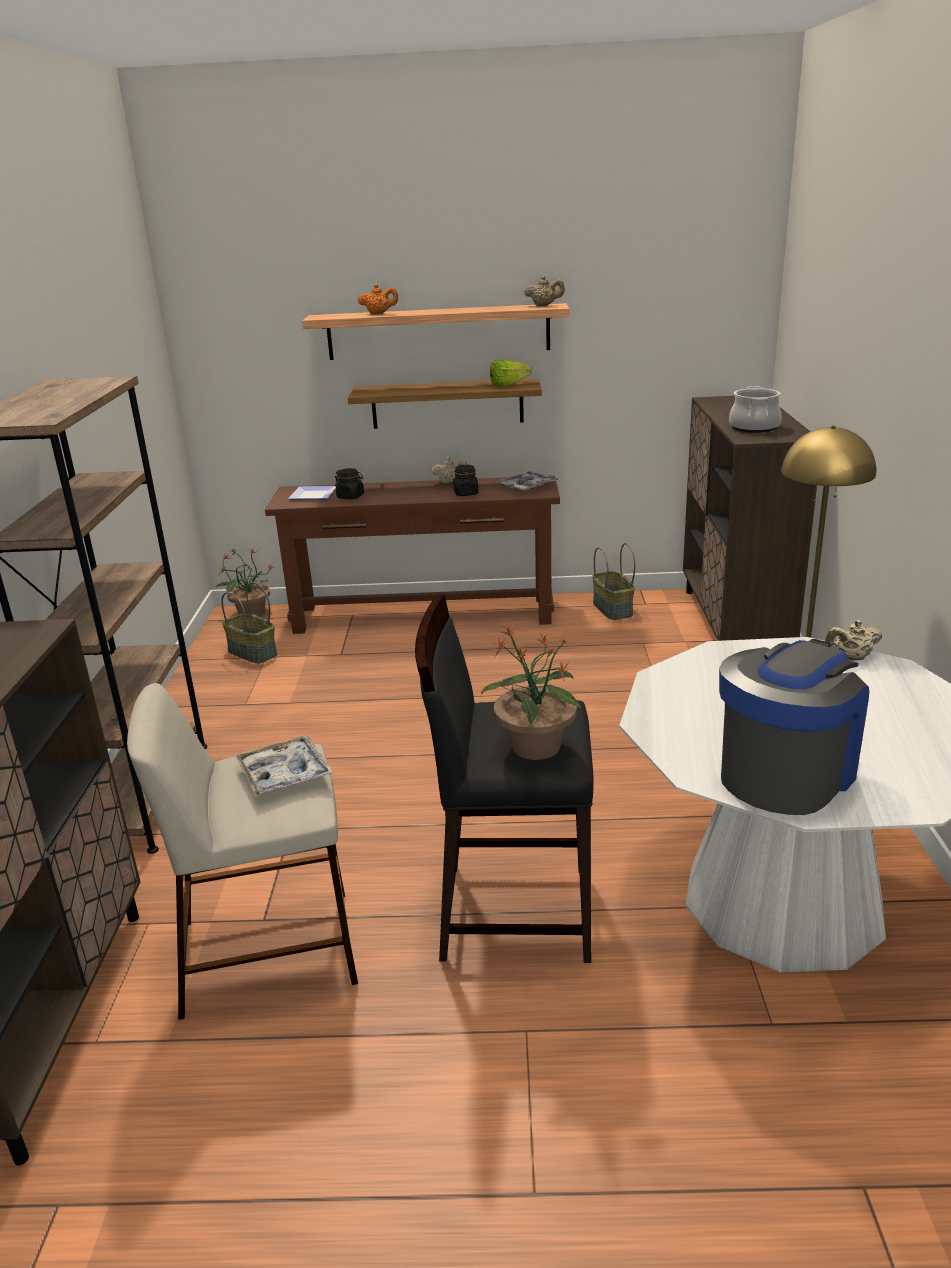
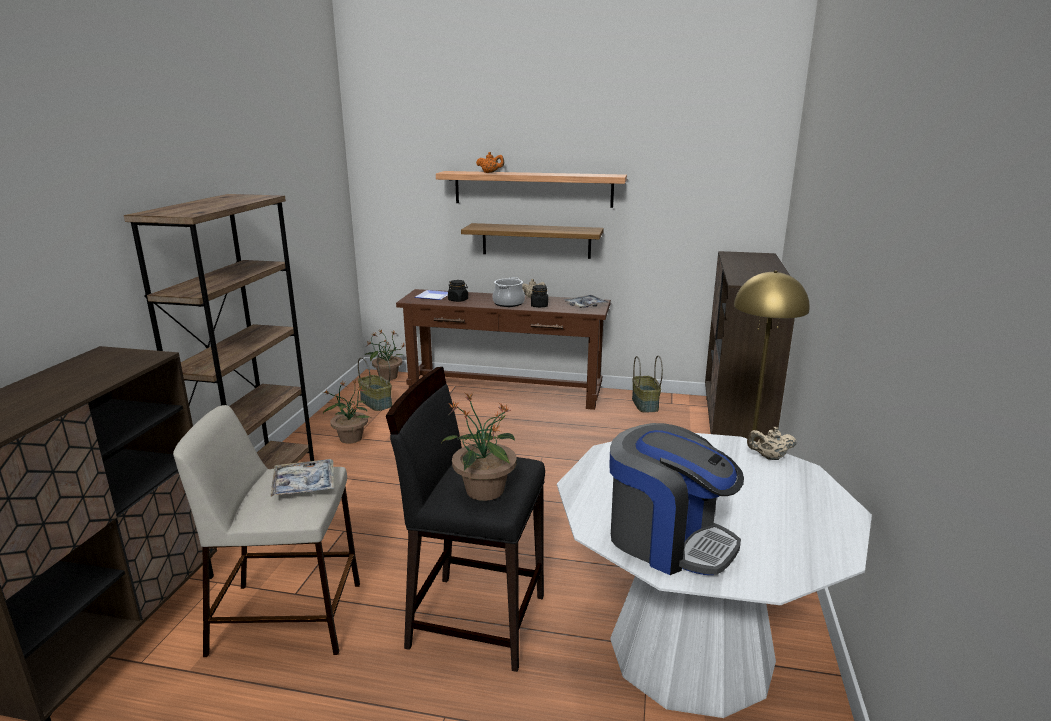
camera: 10 degrees right, 5 degrees down
lettuce [490,360,532,387] -> none
beige teapot [524,276,565,306] -> none
coffee machine [719,639,869,815] -> coffee machine turned 75 degrees clockwise [609,423,744,575]
cooking pot [729,386,782,433] -> cooking pot moved to [493,277,525,307]
none -> potted plant [323,380,372,444]

